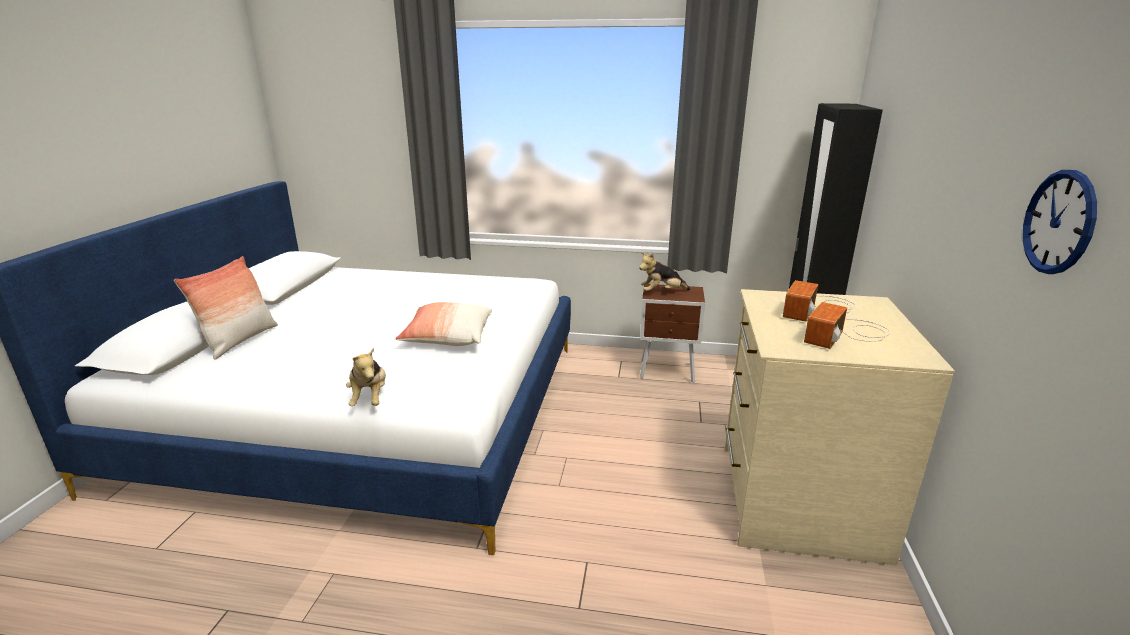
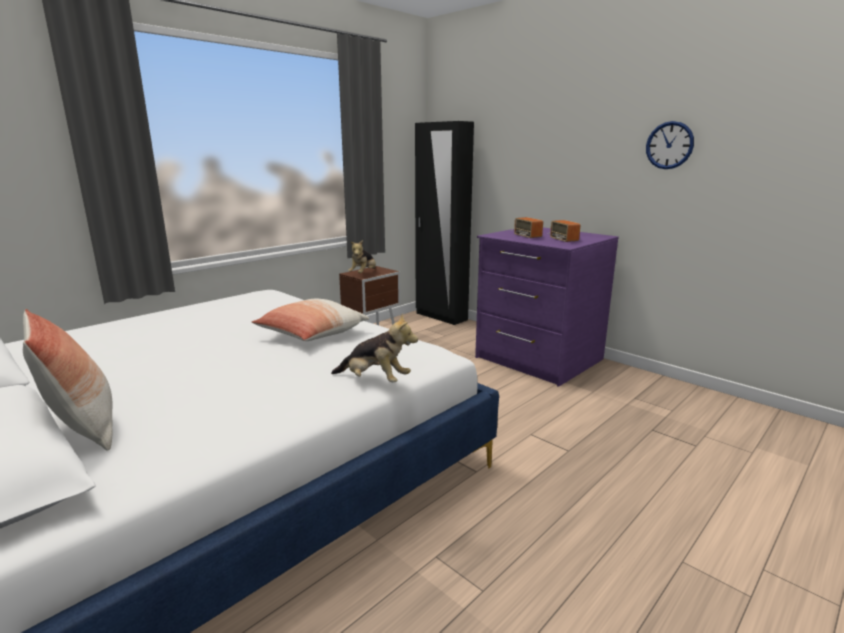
camera: 55 degrees left, 5 degrees down
beige dresser [724,289,955,565] -> purple dresser [475,227,619,387]

